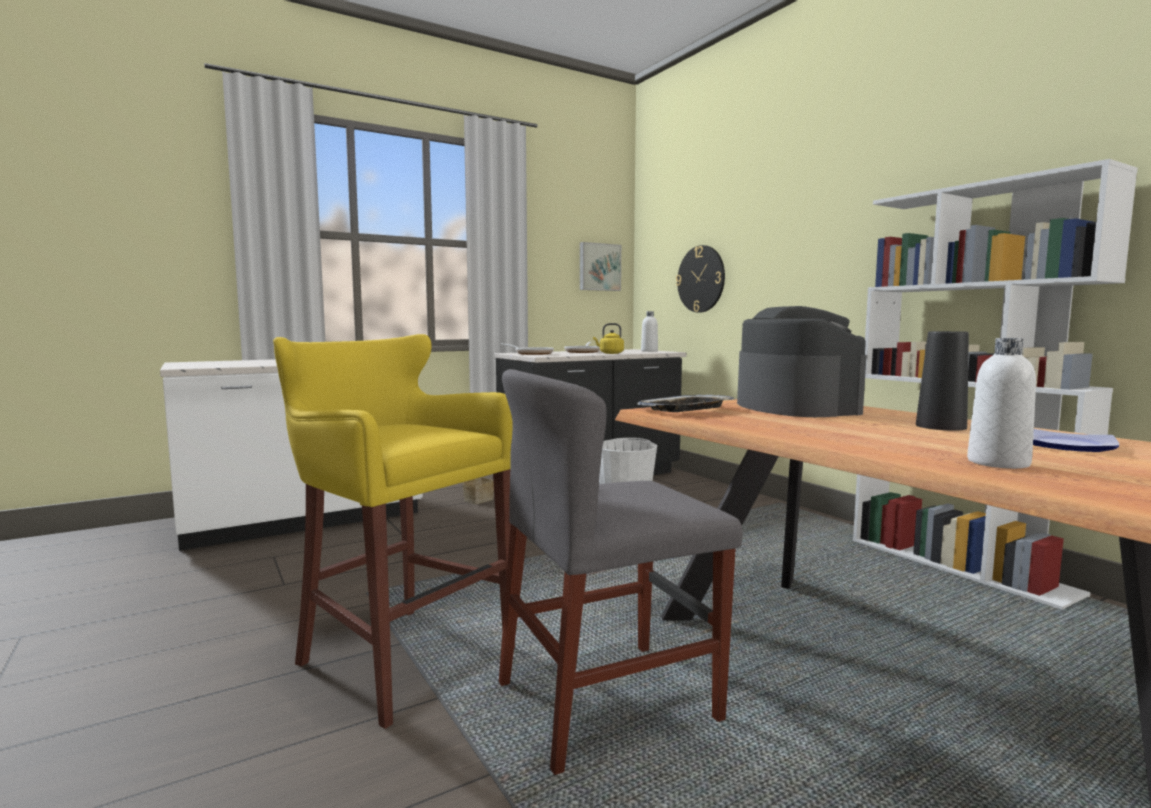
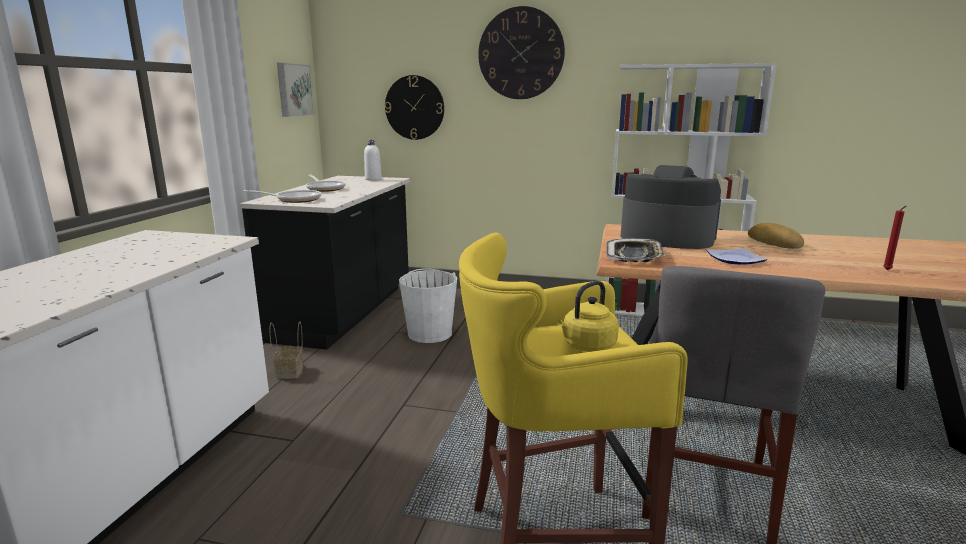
camera: 45 degrees left, 10 degrees up
yellow kettle [593,323,624,354] -> yellow kettle moved to [557,281,619,352]
black vase [916,331,969,431] -> bread [748,223,804,249]
white bottle [967,338,1036,469] -> red candle [883,206,906,270]
plate [1033,429,1119,452] -> plate moved to [706,248,767,265]
none -> wall clock [478,6,565,99]

